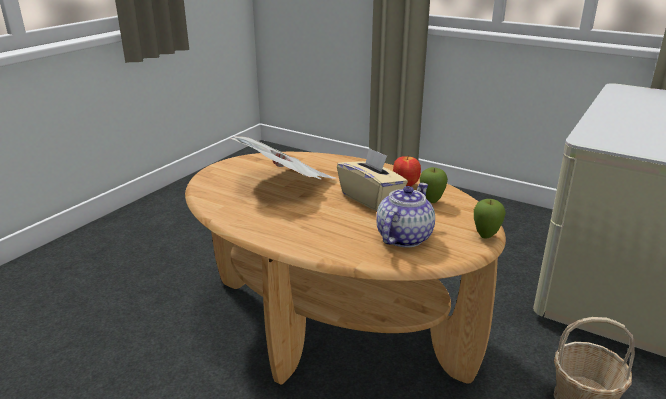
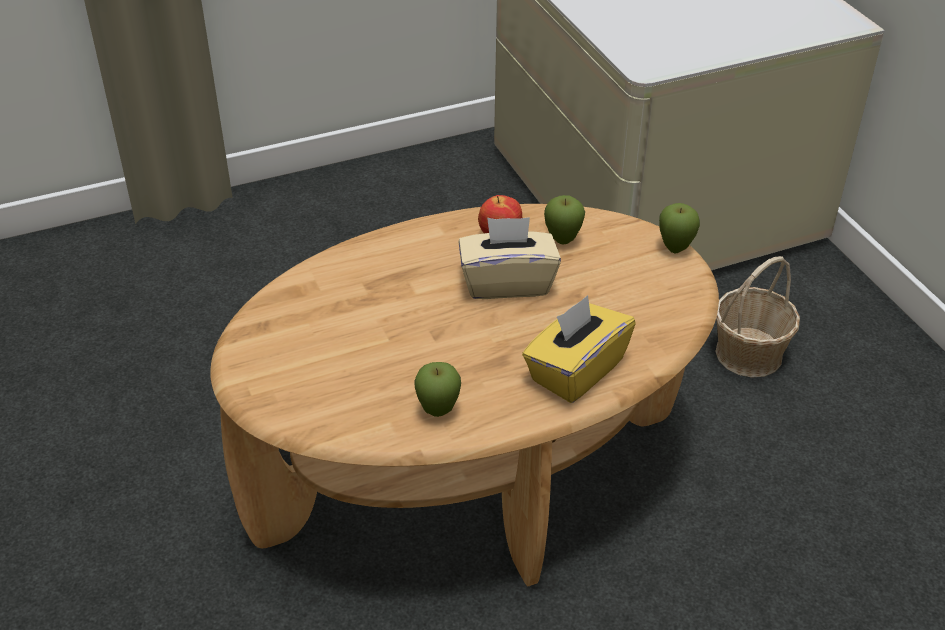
camera: 55 degrees left, 15 degrees up
newspaper [230,136,336,179] -> none
teapot [376,183,435,248] -> none
none -> apple [414,362,461,417]
none -> yellow tissue box [522,295,636,403]

